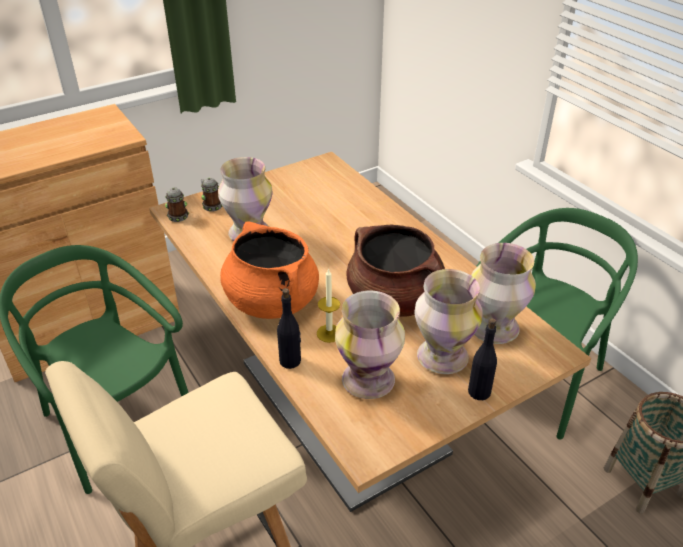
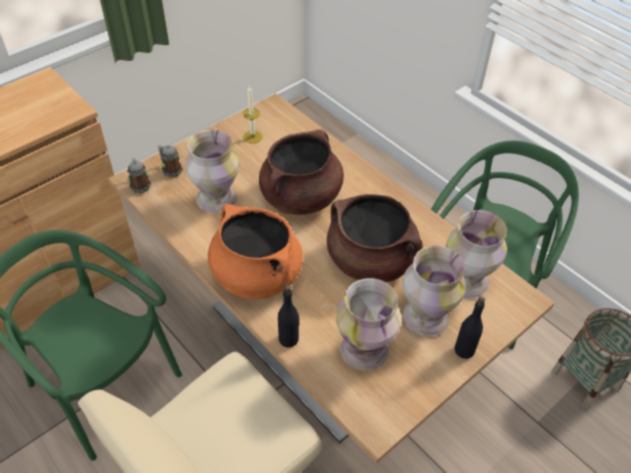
camera: 10 degrees left, 10 degrees up
candle [317,268,340,343] -> candle moved to [243,86,263,143]
none -> brown cooking pot [259,129,344,215]

